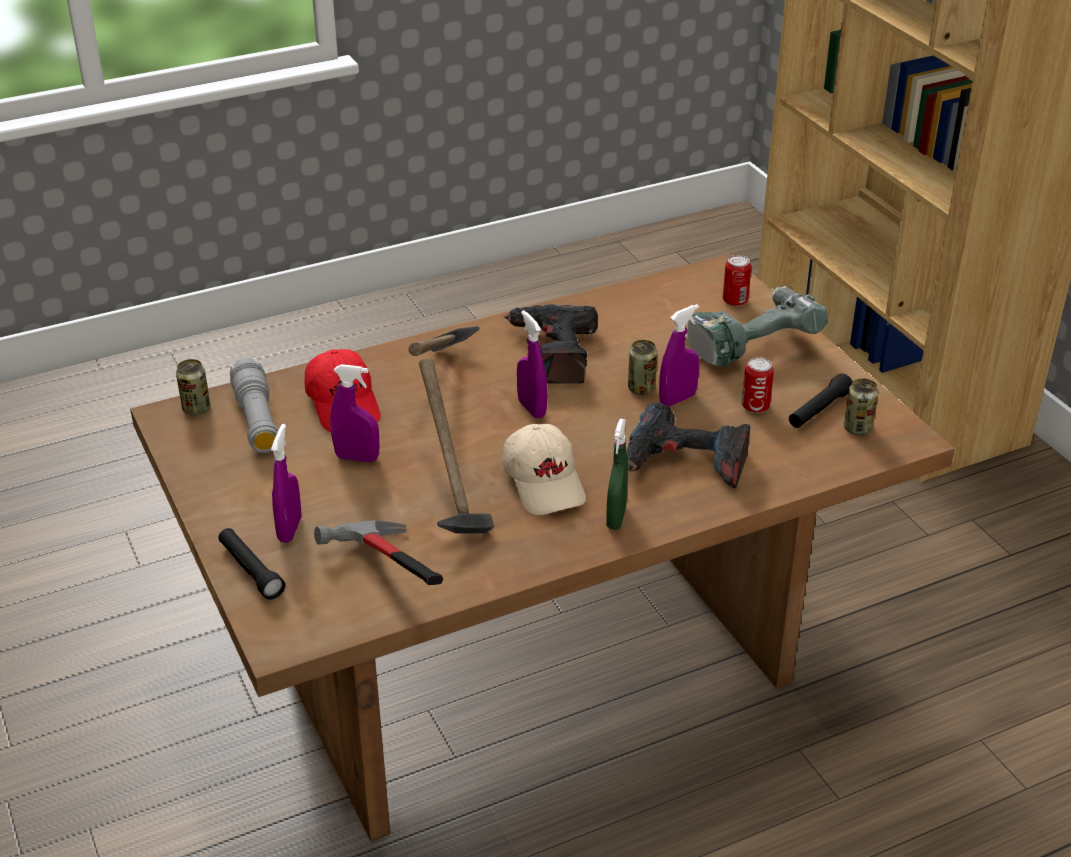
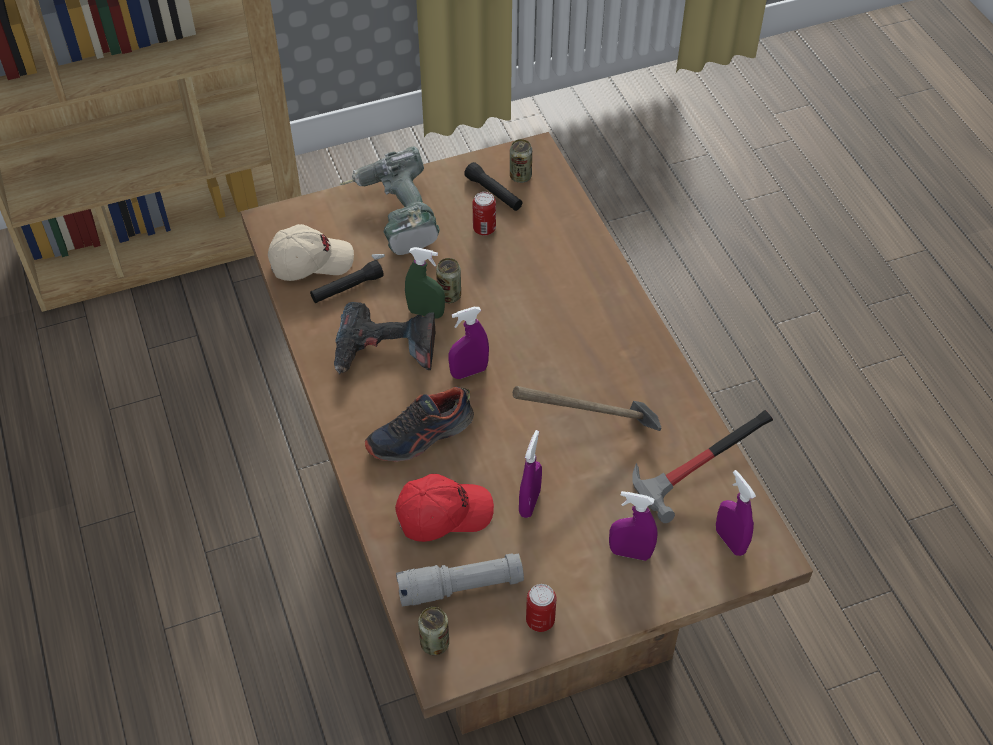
camera: 85 degrees left, 15 degrees up
black flashlight [218,528,285,600] -> black flashlight moved to [310,260,384,303]
hammer [408,326,480,356] -> shoe [365,387,474,462]
beige cap [502,424,586,515] -> beige cap moved to [268,224,354,281]
green spray bottle [606,419,628,530] -> green spray bottle moved to [405,247,445,319]
power drill [626,403,750,488] -> none
purple spray bottle [659,304,700,406] -> purple spray bottle moved to [716,470,756,556]
can [723,255,751,306] -> can moved to [526,584,556,632]

